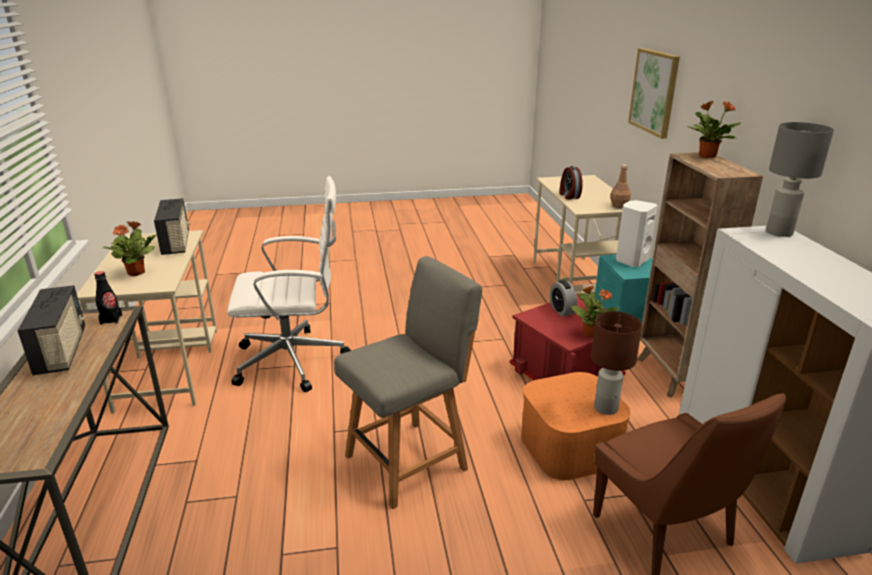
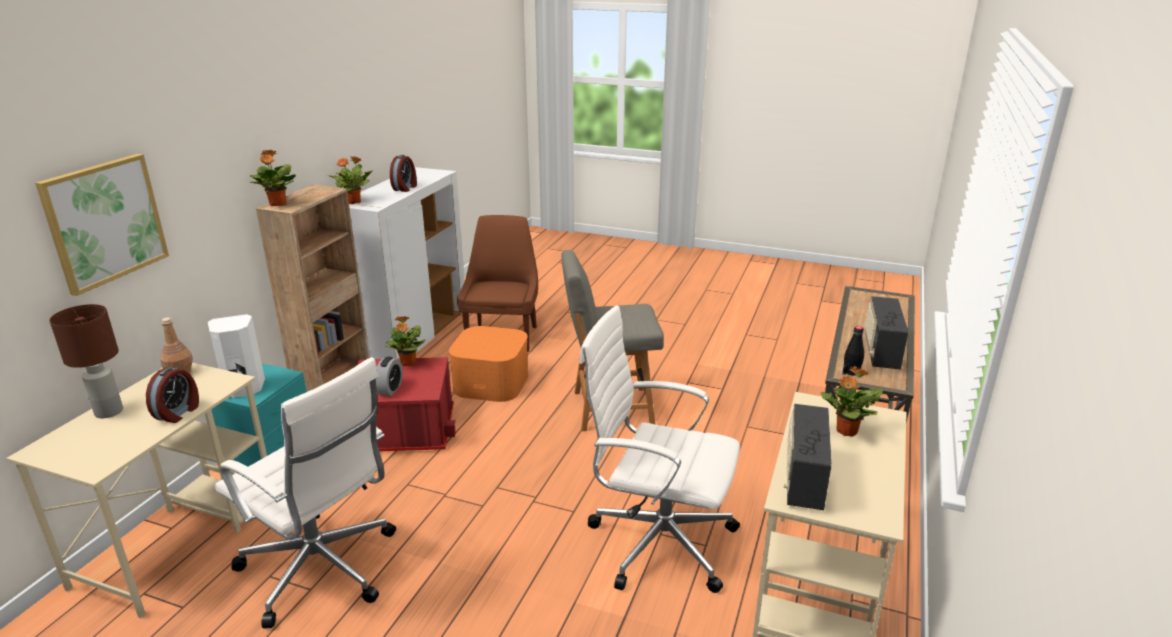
camera: 150 degrees left, 0 degrees up
brown table lamp [591,311,642,415] -> brown table lamp moved to [49,304,123,418]
grey table lamp [766,122,834,237] -> potted plant [328,156,373,204]
none -> white office chair [215,357,396,628]
none -> alarm clock [390,155,417,192]

